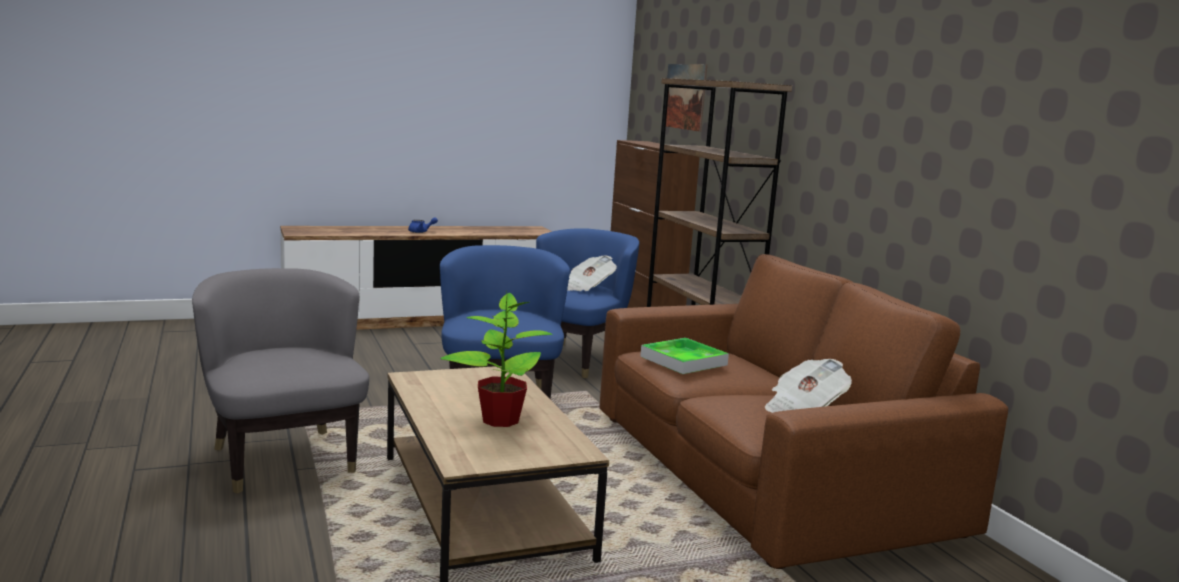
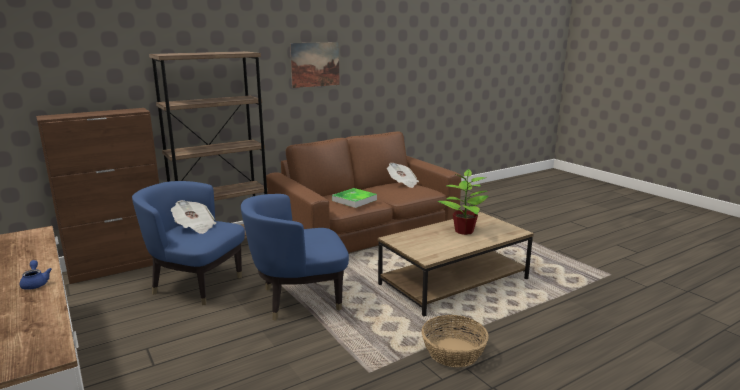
camera: 100 degrees left, 5 degrees up
grey armchair [192,268,369,494] -> basket [422,315,489,367]
picture [666,64,707,132] -> picture moved to [290,42,340,88]

